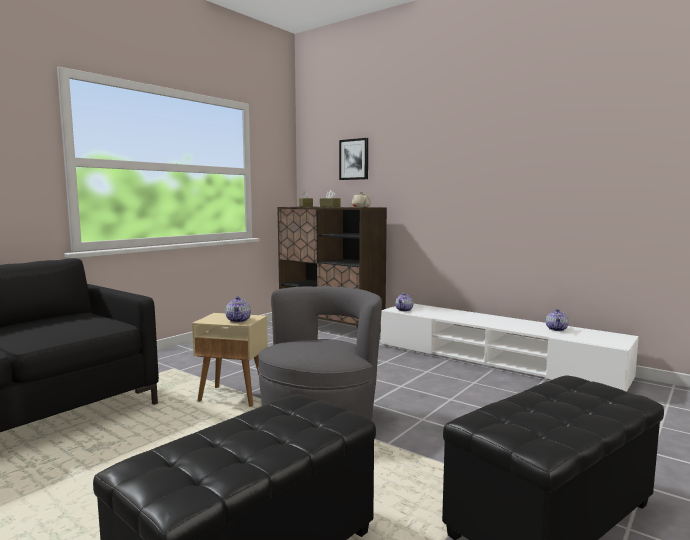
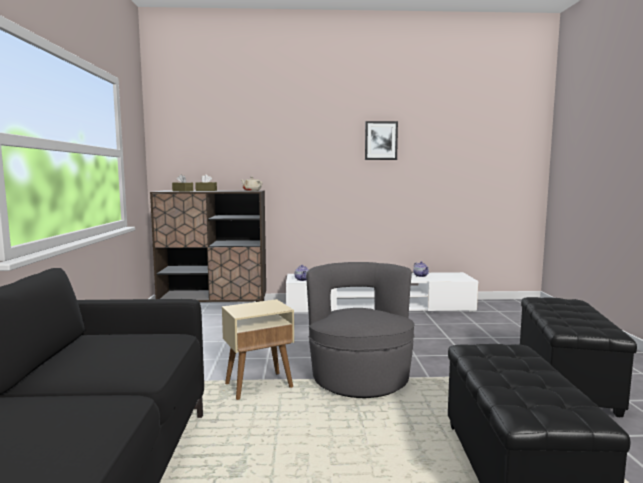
camera: 40 degrees left, 0 degrees up
teapot [225,296,251,323] -> none
picture [339,138,368,180] -> picture moved to [365,121,398,160]

